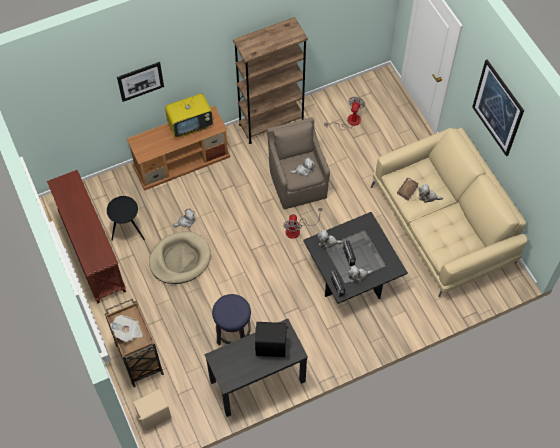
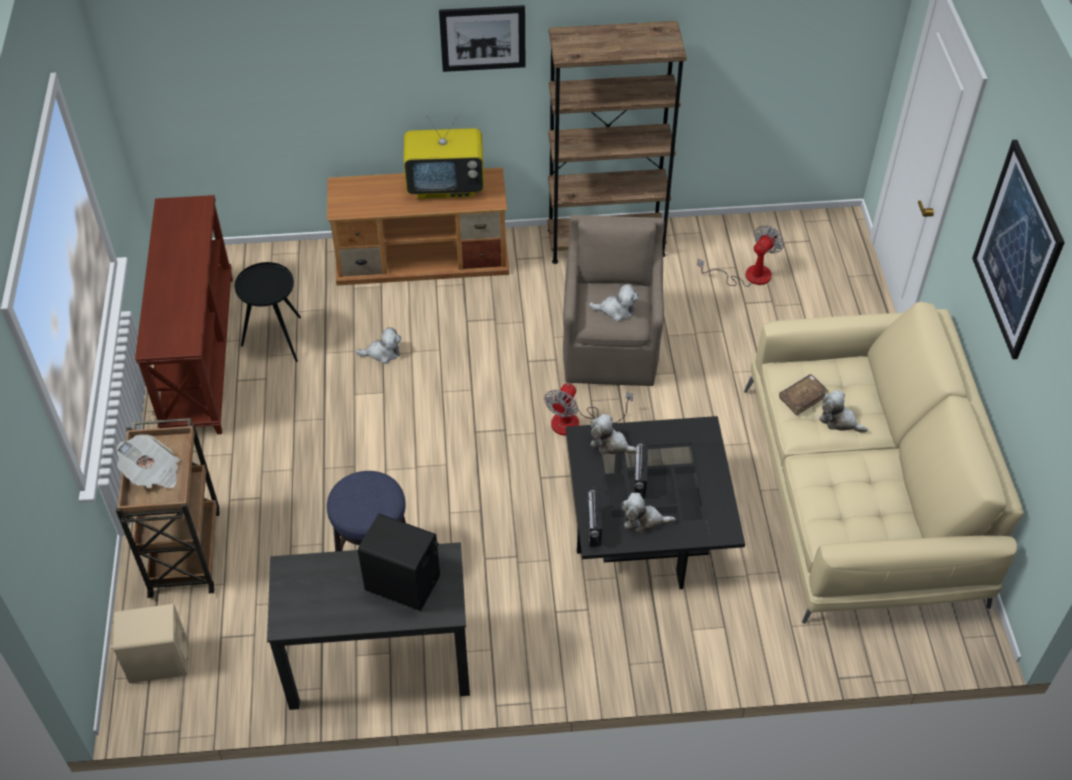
camera: 20 degrees right, 10 degrees down
picture [117,62,164,102] -> picture moved to [439,5,526,72]
beige dog bed [149,231,211,284] -> none

